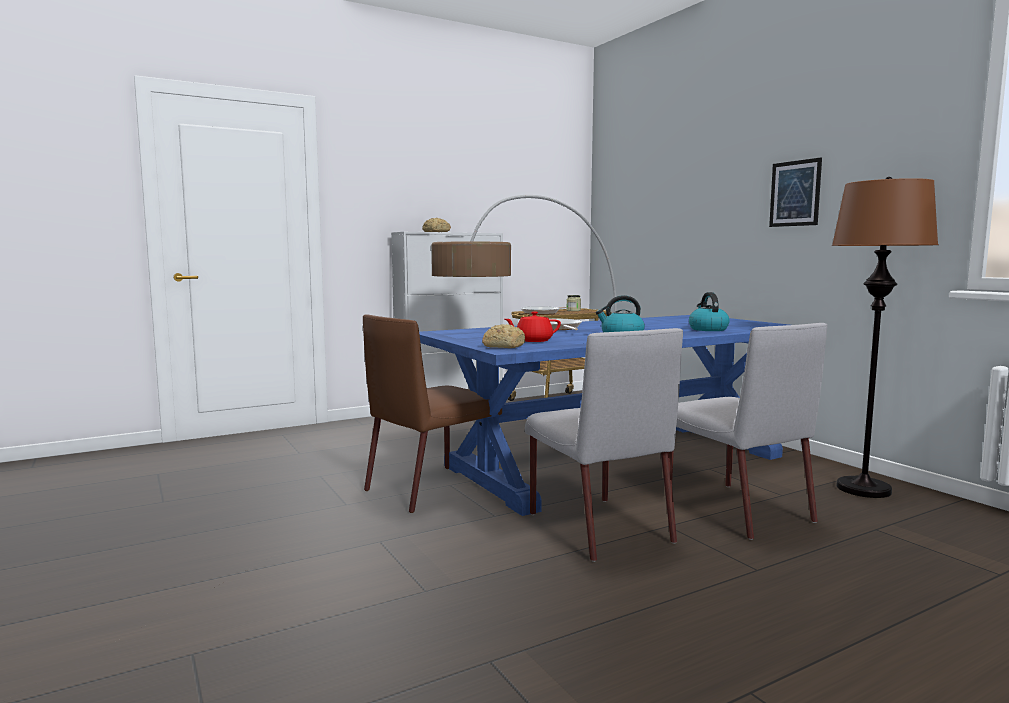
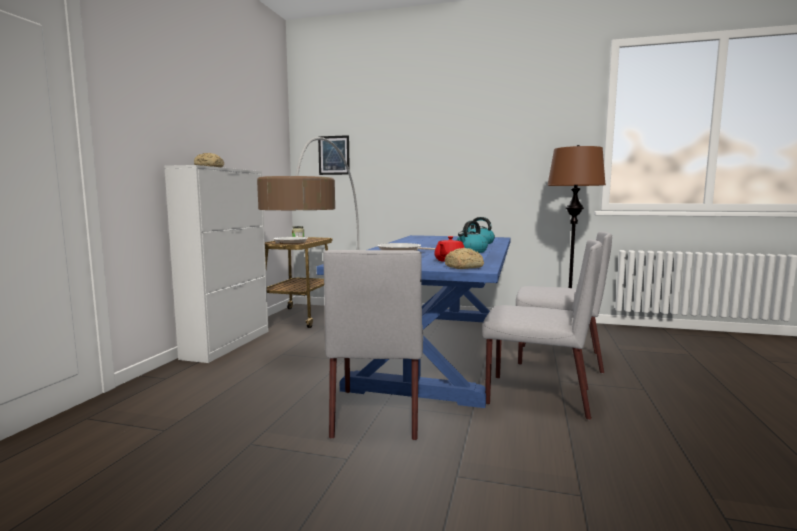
camera: 45 degrees left, 0 degrees up
brown chair [363,314,502,513] -> grey chair [323,250,423,441]
picture [769,157,822,227] -> picture moved to [318,135,350,175]

